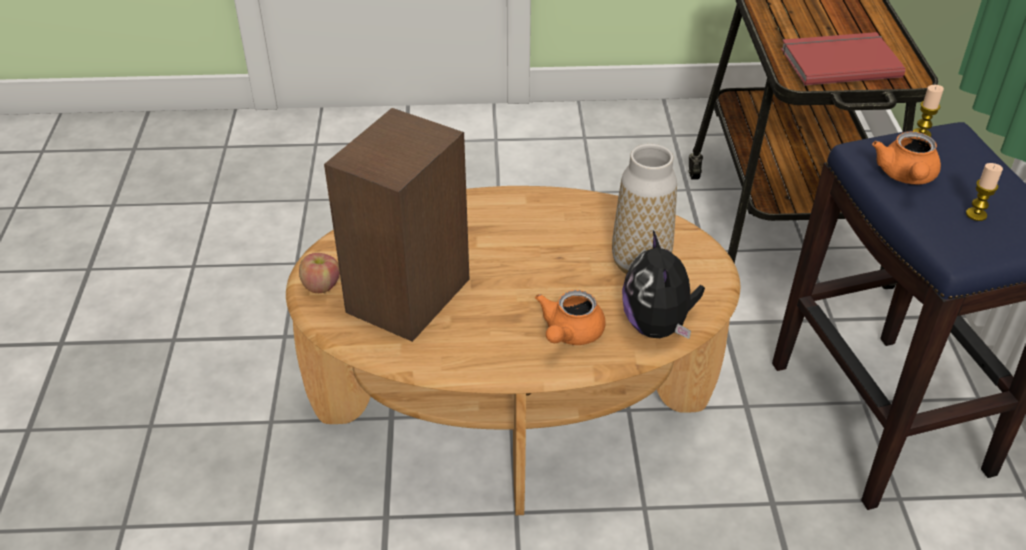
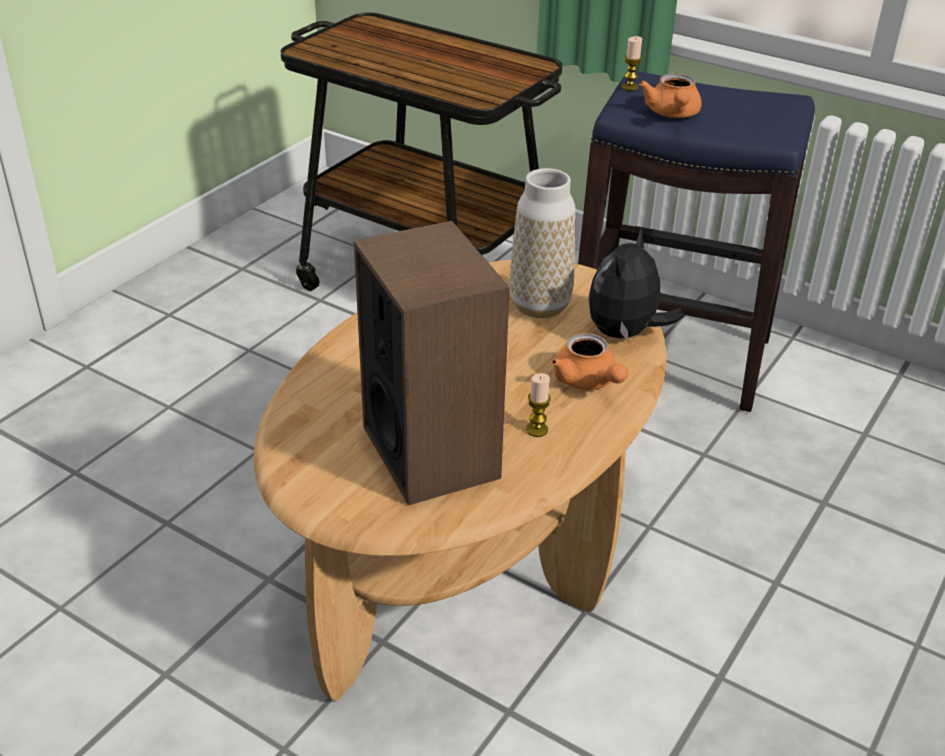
camera: 55 degrees left, 5 degrees down
apple [299,253,340,293] -> none
plush toy [622,230,705,339] -> plush toy turned 90 degrees clockwise [588,228,684,341]
red book [781,32,905,86] -> none
orange teapot [872,132,941,184] -> orange teapot turned 45 degrees clockwise [639,73,702,118]
candle [966,163,1003,221] -> candle moved to [526,373,551,437]

